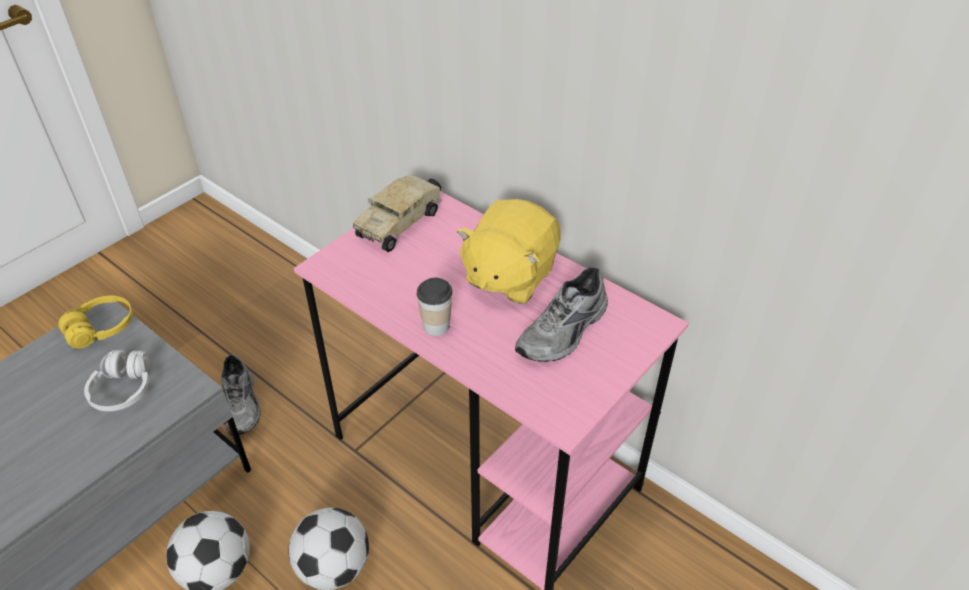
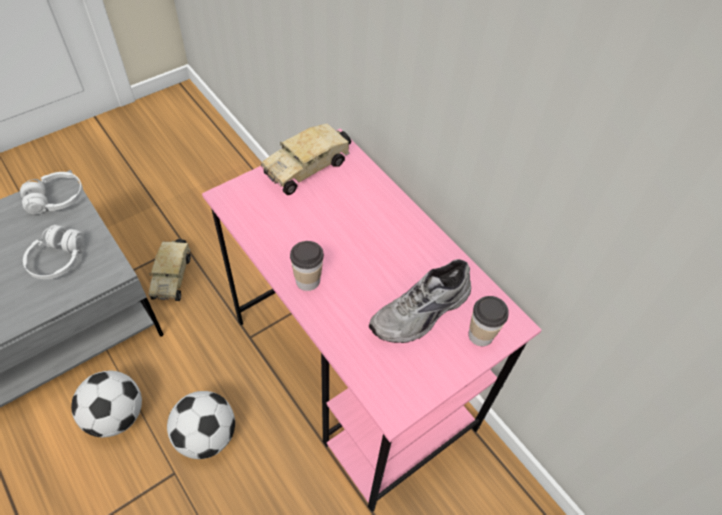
camera: 10 degrees right, 10 degrees up
yellow headphones [58,296,133,349] -> white headphones [20,172,83,214]
grey shoe [221,354,261,436] -> toy truck [149,239,190,301]
yellow plush toy [456,199,561,304] -> none
none -> cup [468,296,509,346]

